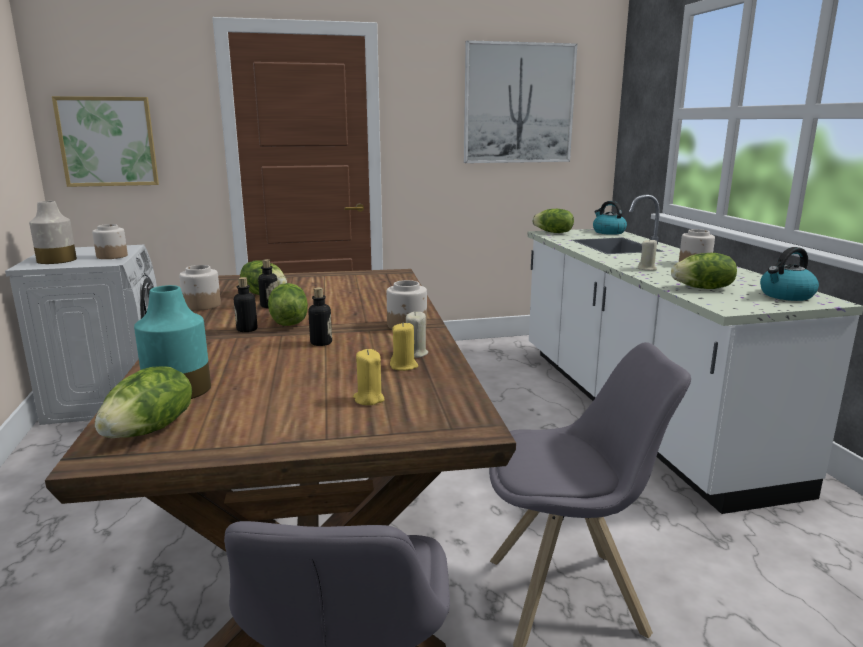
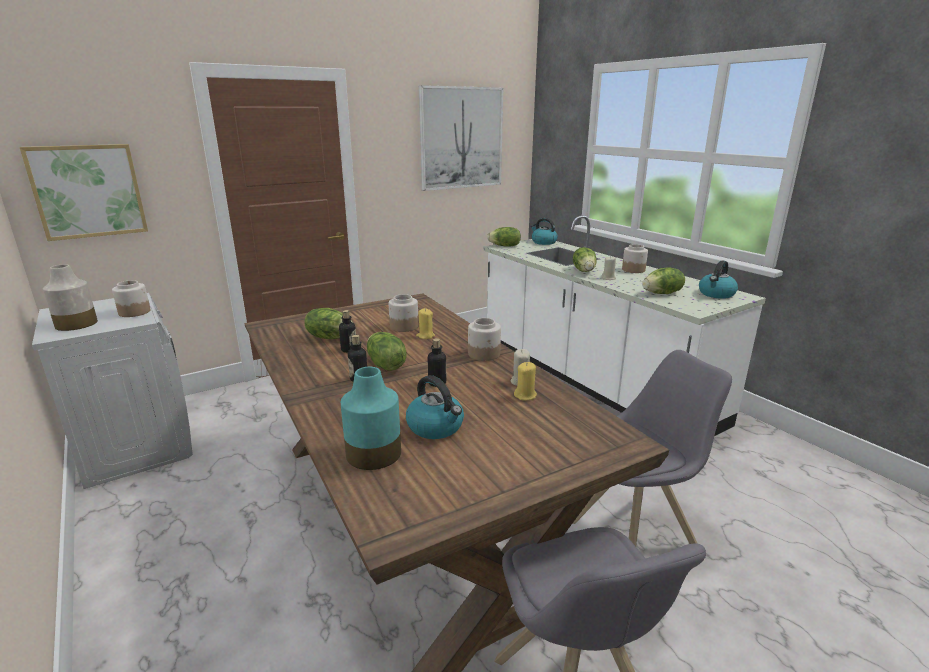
camera: 20 degrees left, 5 degrees up
lettuce [95,366,192,438] -> lettuce moved to [573,247,597,272]
jar [179,265,221,311] -> jar moved to [388,294,419,332]
yellow candle [353,349,385,405] -> yellow candle moved to [416,308,435,339]
none -> kettle [406,375,464,439]

